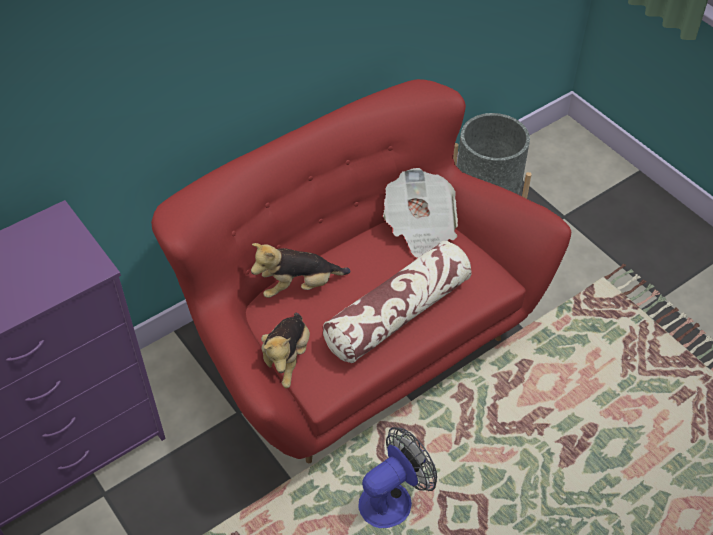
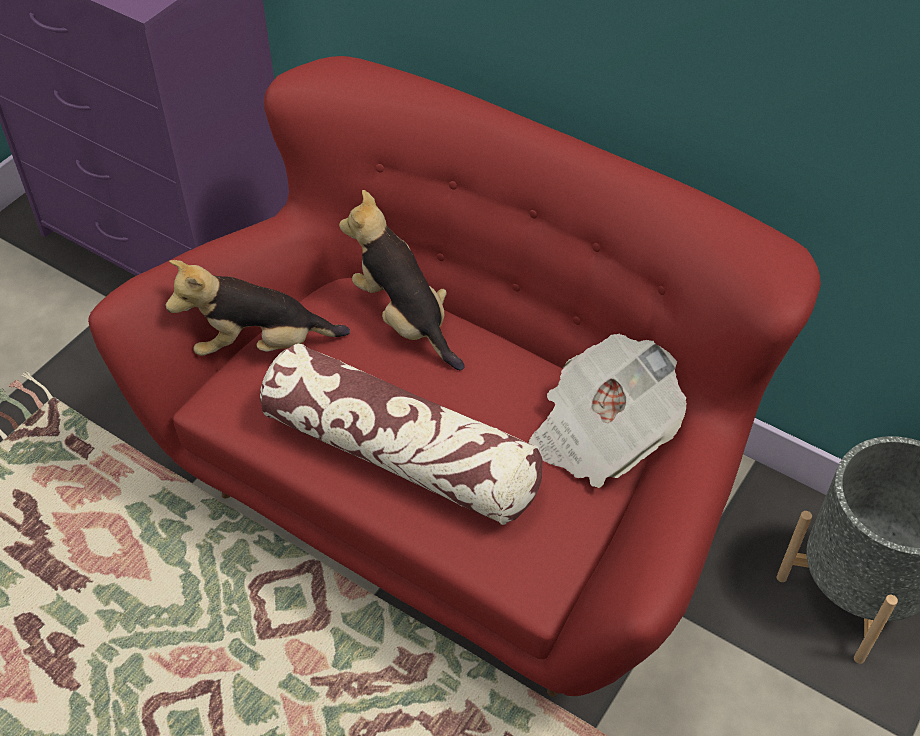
camera: 70 degrees right, 0 degrees up
fan [359,427,437,528] -> none

